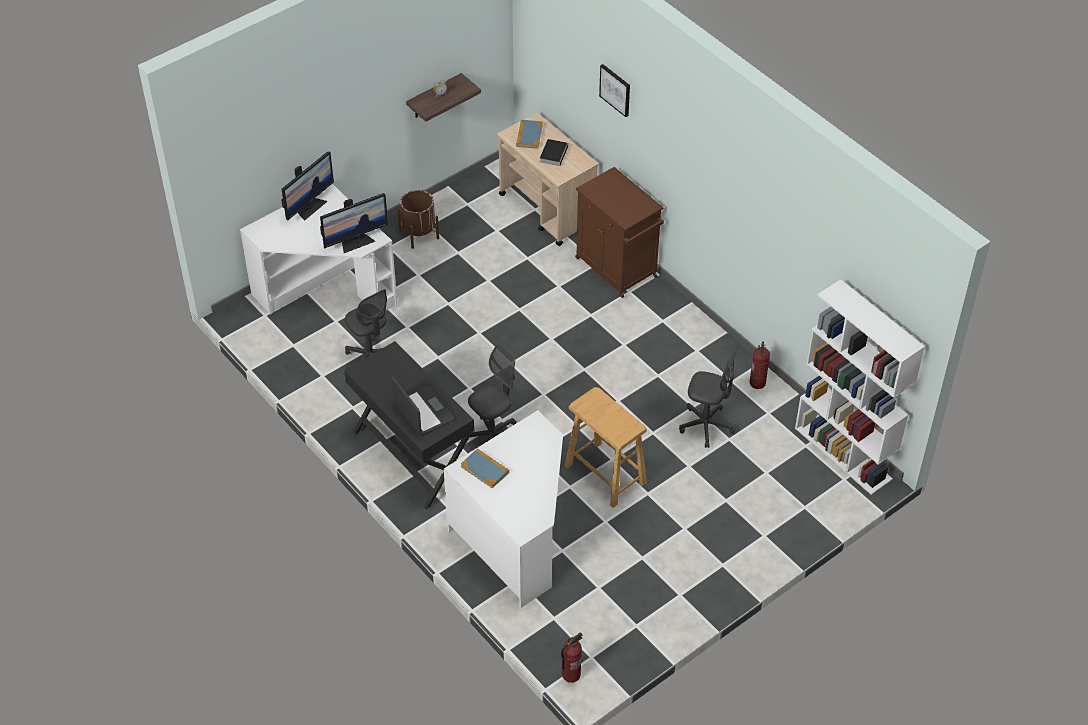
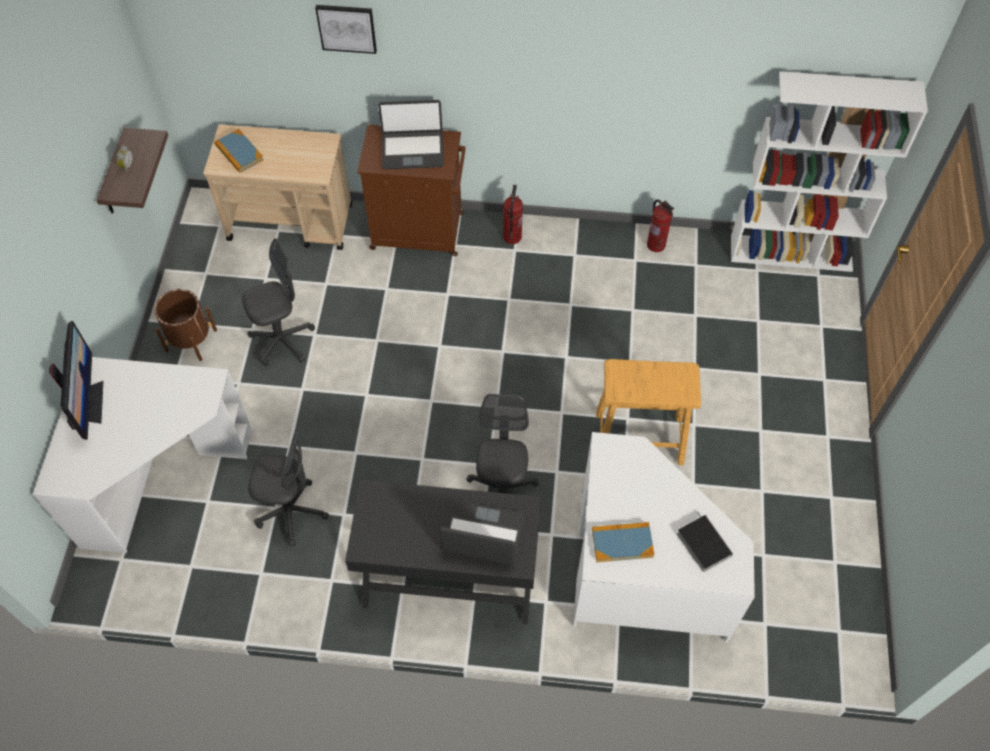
camera: 45 degrees left, 10 degrees up
monitor [320,193,388,253] -> none
book [540,139,568,166] -> book moved to [677,512,733,572]
fire extinguisher [561,632,583,683] -> fire extinguisher moved to [503,185,523,244]
grey office chair [679,346,738,448] -> grey office chair moved to [242,238,315,366]
none -> laptop [378,100,444,169]

